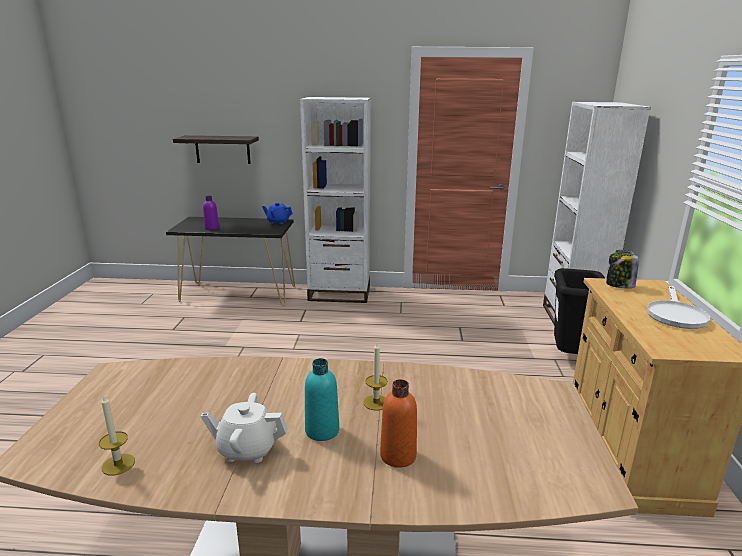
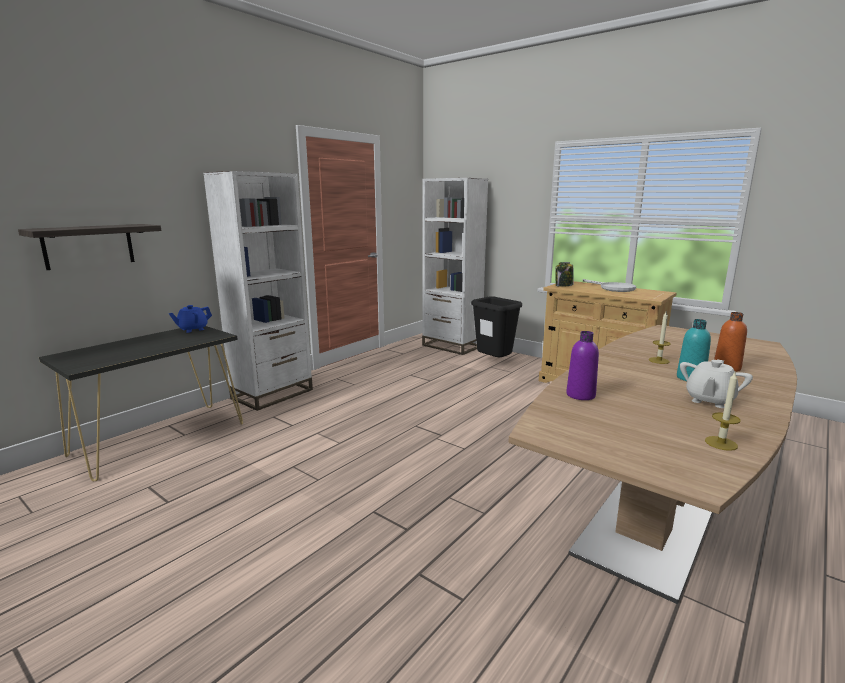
camera: 55 degrees left, 5 degrees down
purple bottle [203,196,219,230] -> purple bottle moved to [566,331,599,400]

